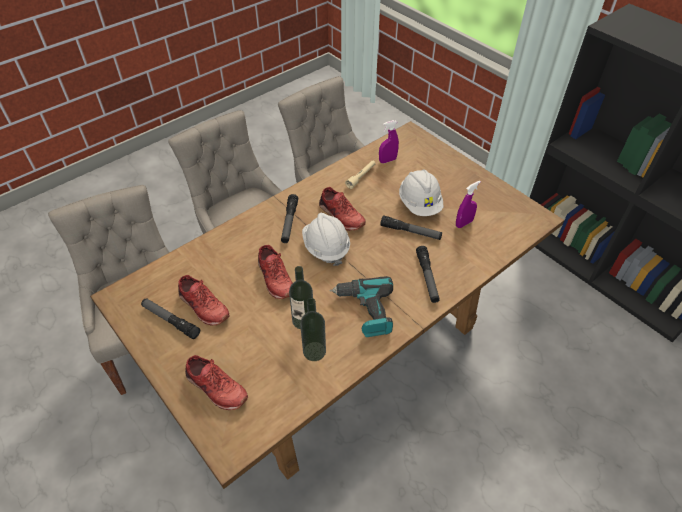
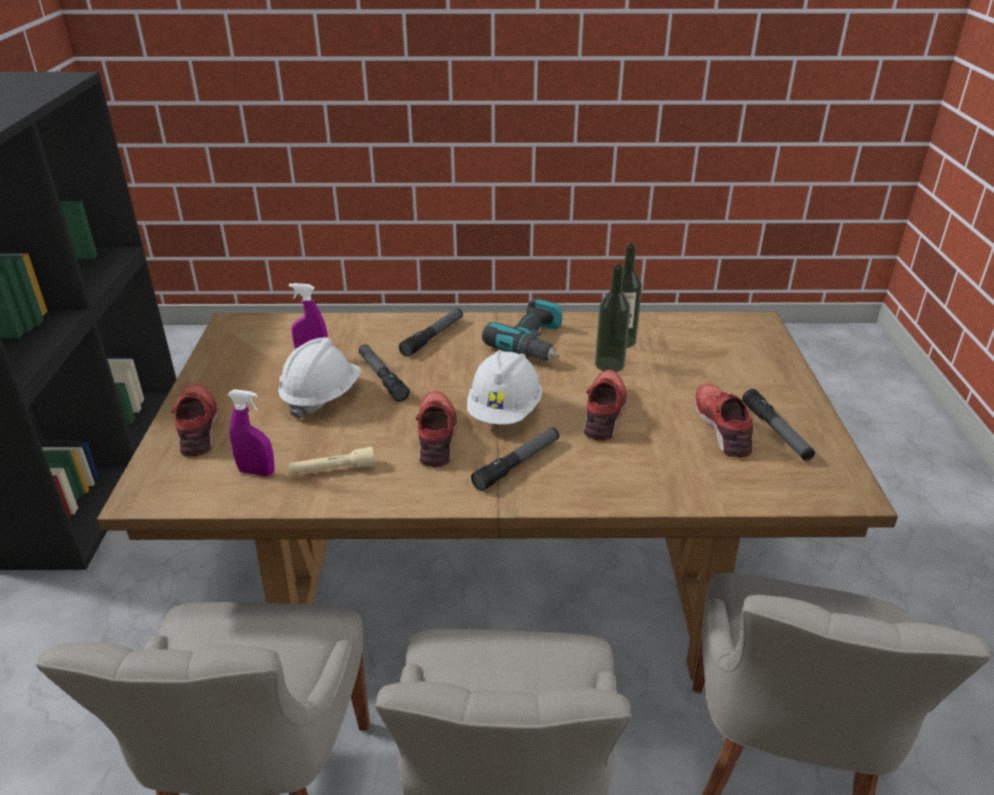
camera: 140 degrees left, 15 degrees down
red shoe [185,355,248,410] -> red shoe moved to [171,383,219,456]

